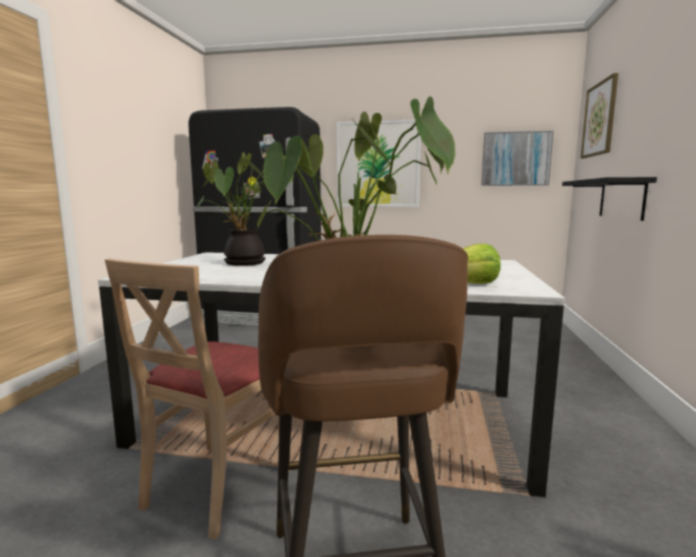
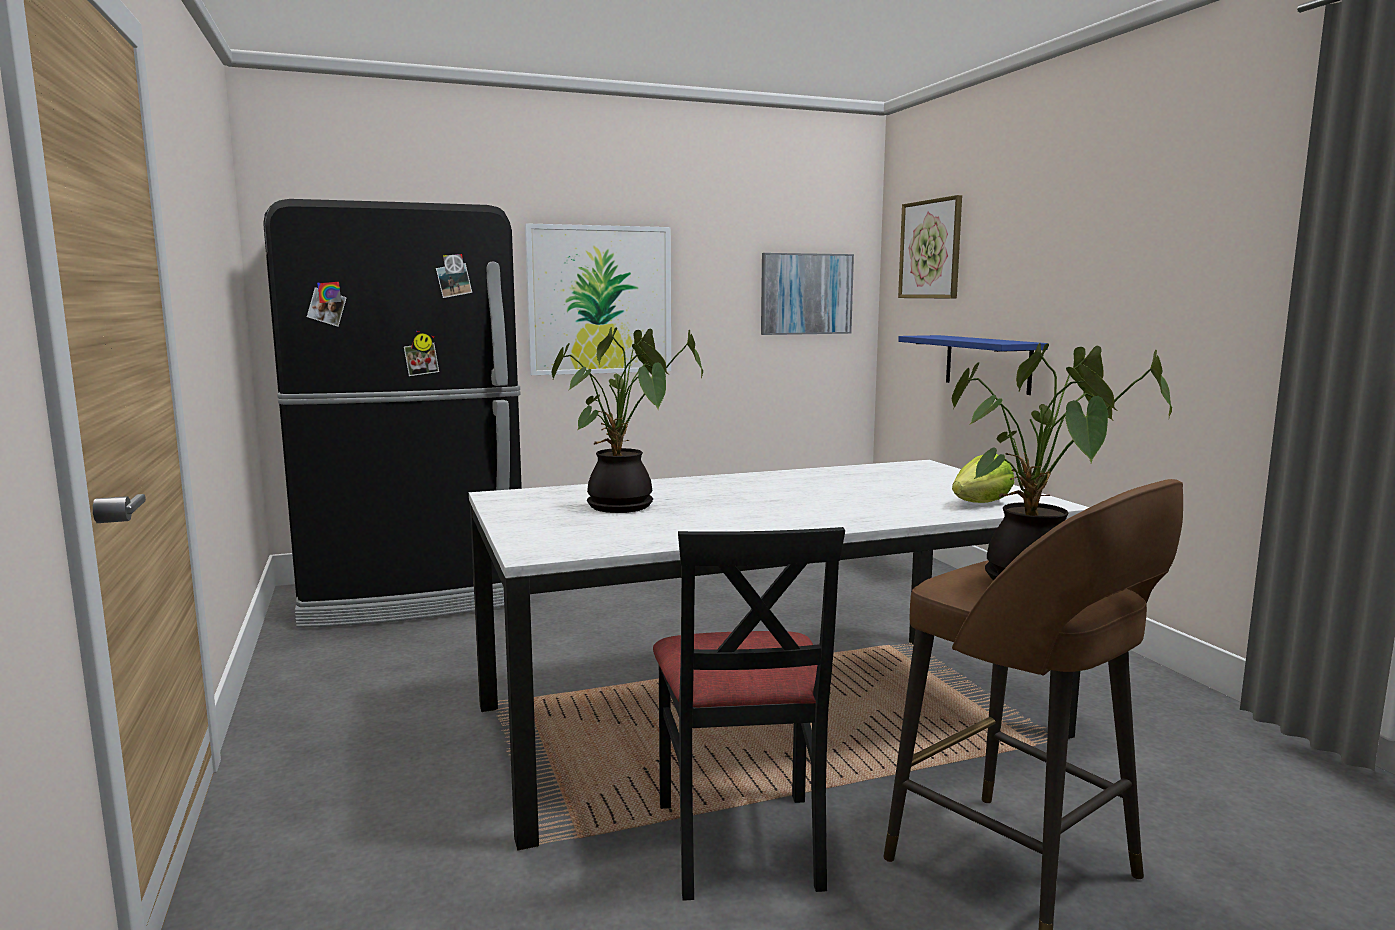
camera: 30 degrees left, 0 degrees up
beige chair [105,258,291,540] -> black chair [653,527,845,901]
black shelf [562,177,657,221] -> blue shelf [898,335,1048,395]

